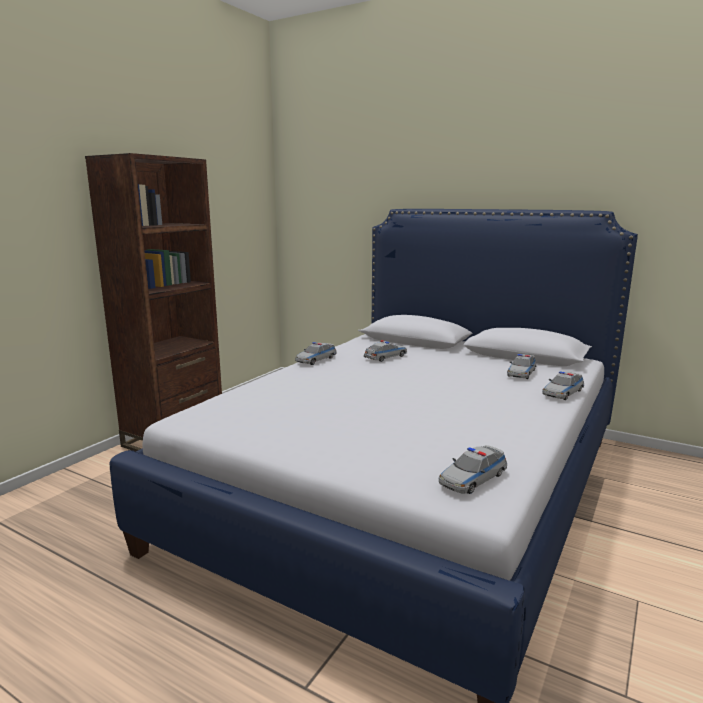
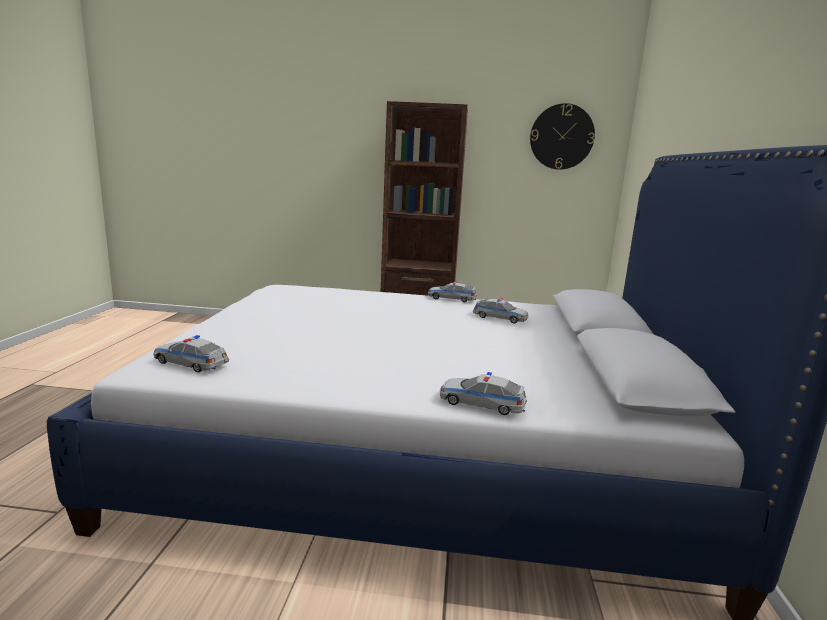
camera: 65 degrees right, 0 degrees up
toy car [507,354,537,379] -> none
none -> wall clock [530,103,595,170]

